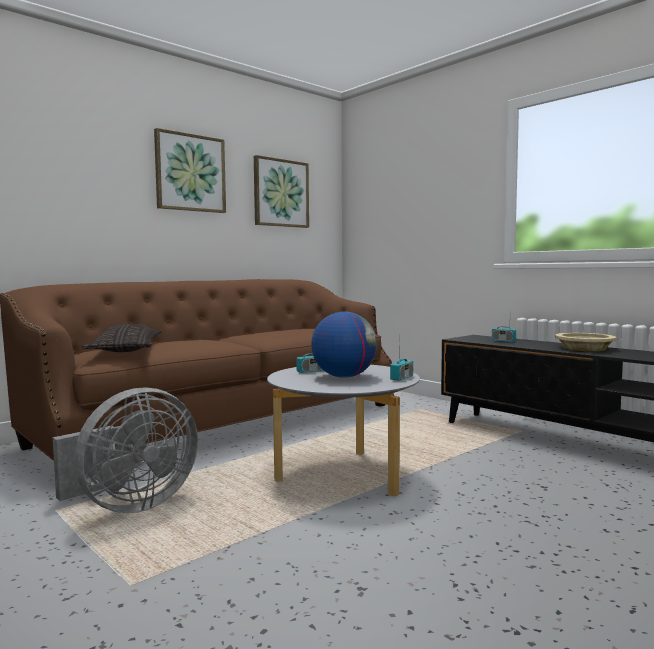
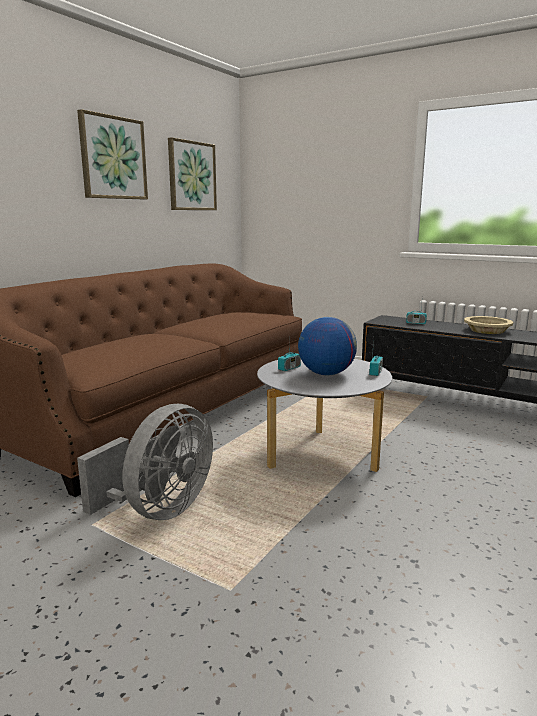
camera: 15 degrees left, 10 degrees up
pillow [82,324,162,352] -> none

